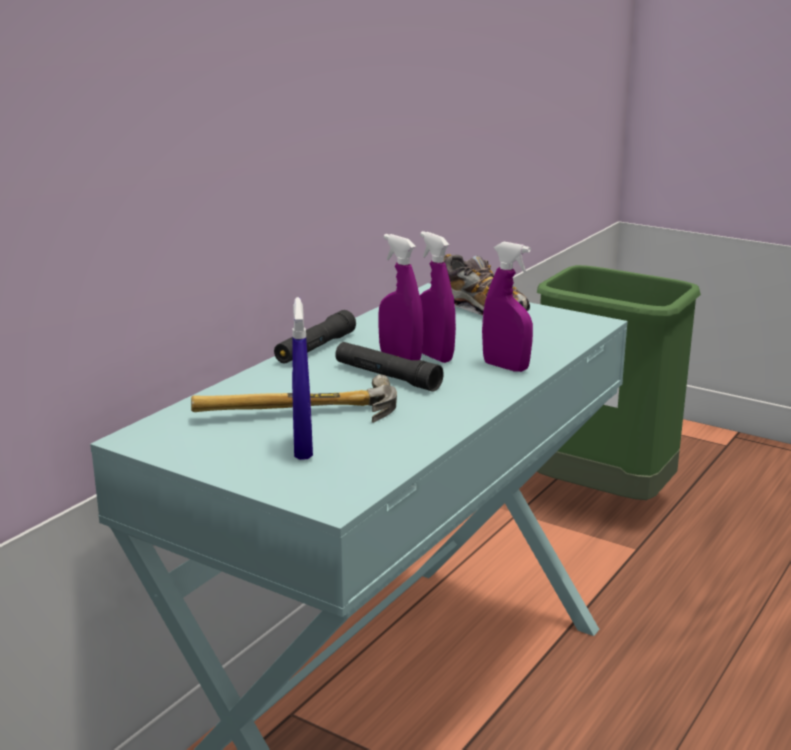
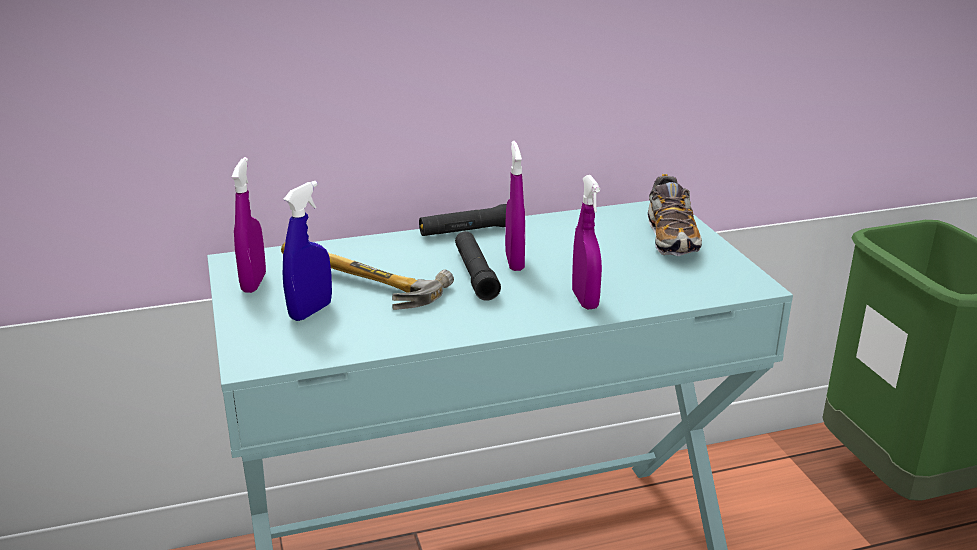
camera: 40 degrees right, 5 degrees up
purple spray bottle [420,231,456,363] -> purple spray bottle moved to [232,157,266,293]

